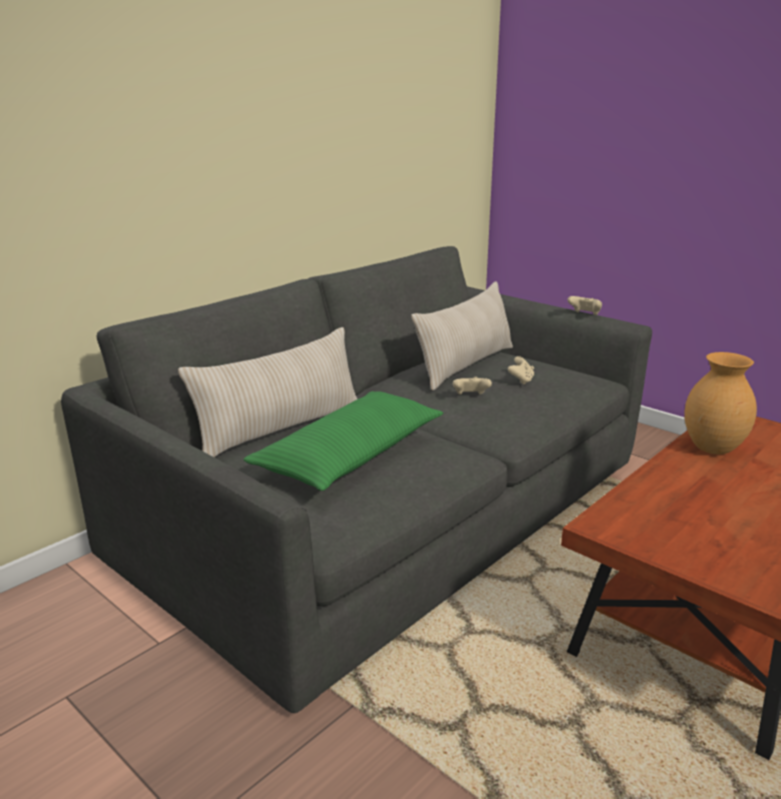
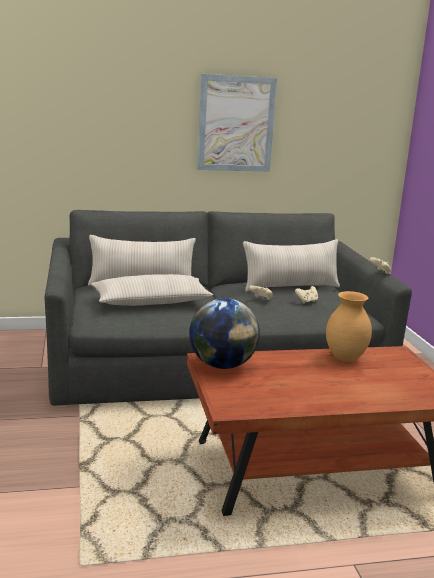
camera: 35 degrees right, 5 degrees down
green pillow [244,391,443,491] -> beige pillow [91,274,213,306]
none -> globe [189,298,260,369]
none -> picture [197,74,277,172]

